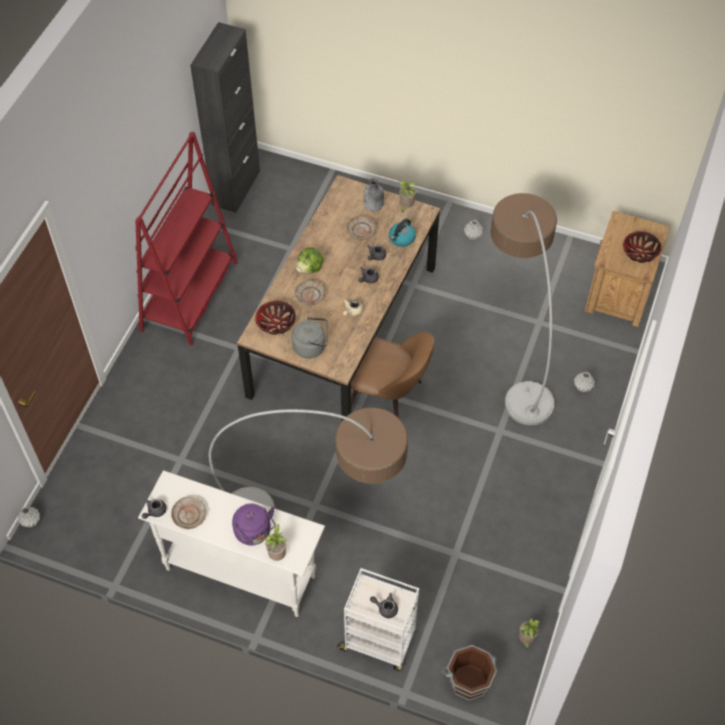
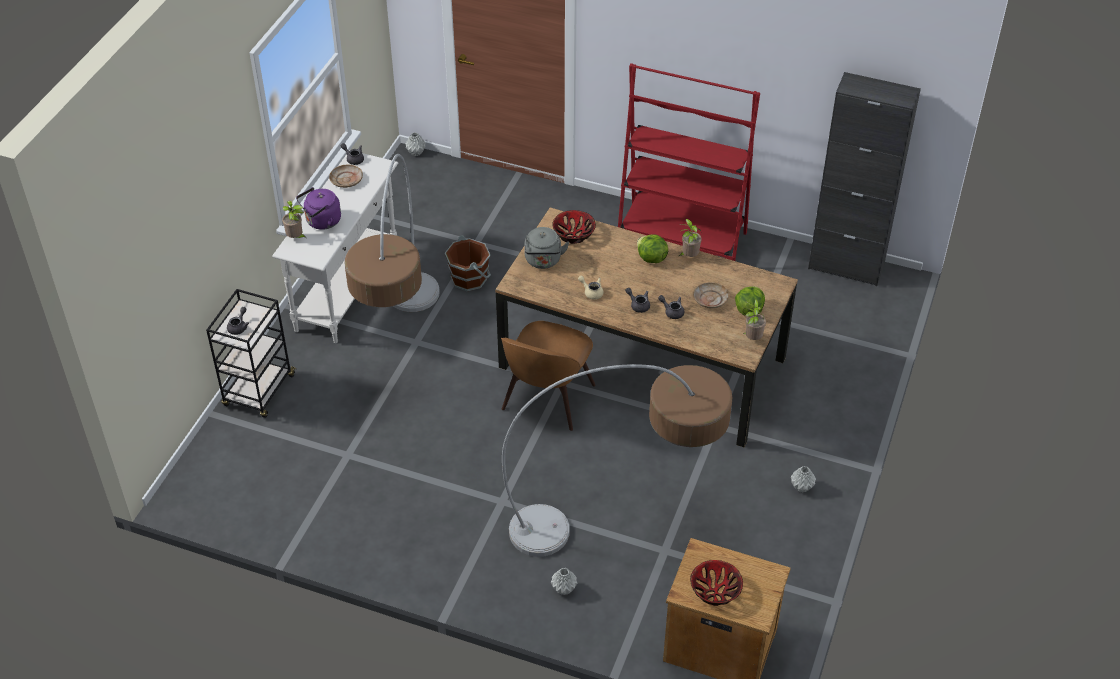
camera: 90 degrees right, 10 degrees down
beige plate [295,280,326,305] -> none
white cart [336,568,419,671] -> black cart [206,289,296,418]
grey bottle [364,178,384,211] -> lettuce [735,286,765,316]
kettle [389,218,416,247] -> none
brown bucket [441,645,497,701] -> brown bucket moved to [445,235,491,291]
potted plant [519,618,540,649] -> potted plant moved to [679,218,702,257]

